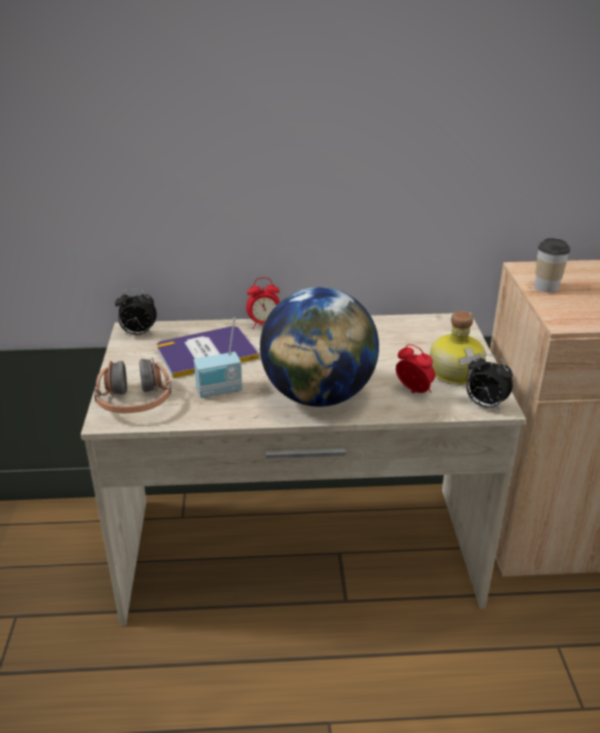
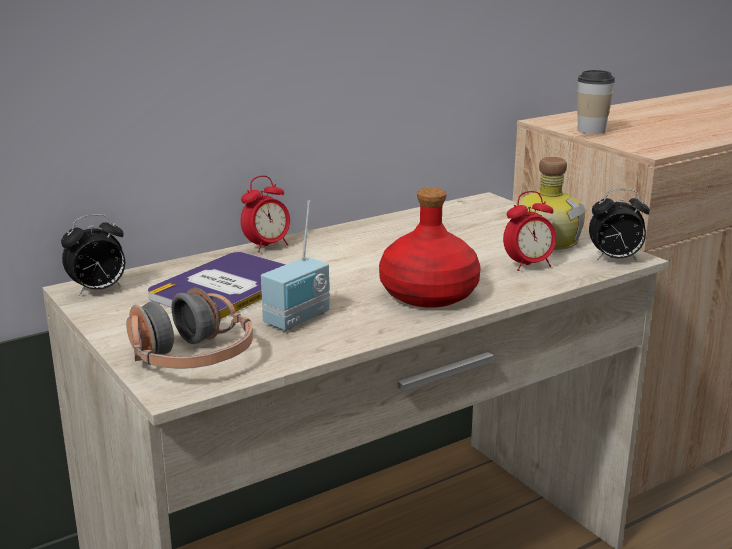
camera: 30 degrees left, 10 degrees down
globe [260,287,379,407] -> red bottle [379,187,481,308]
alarm clock [396,344,435,393] -> alarm clock turned 150 degrees clockwise [503,191,556,271]

